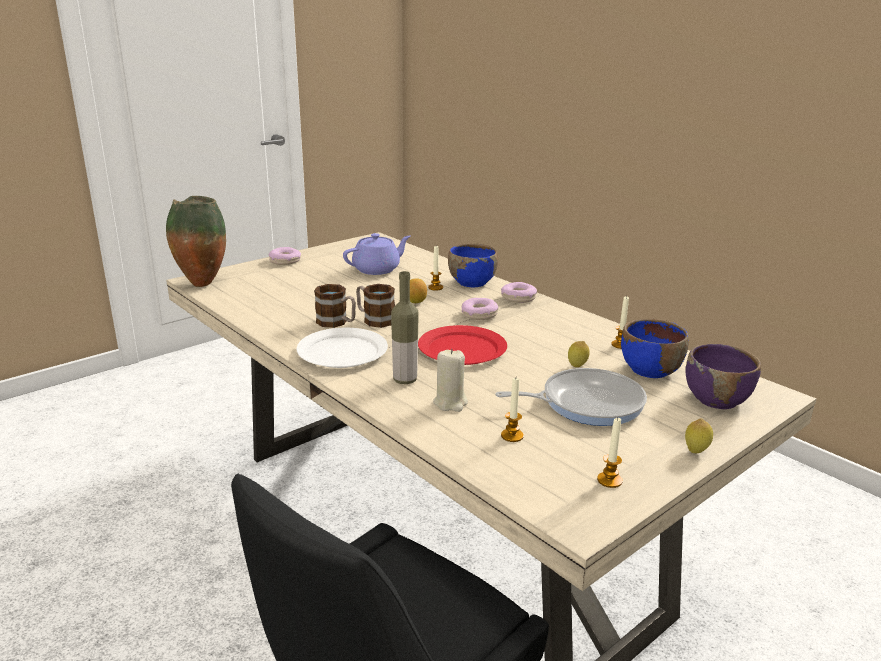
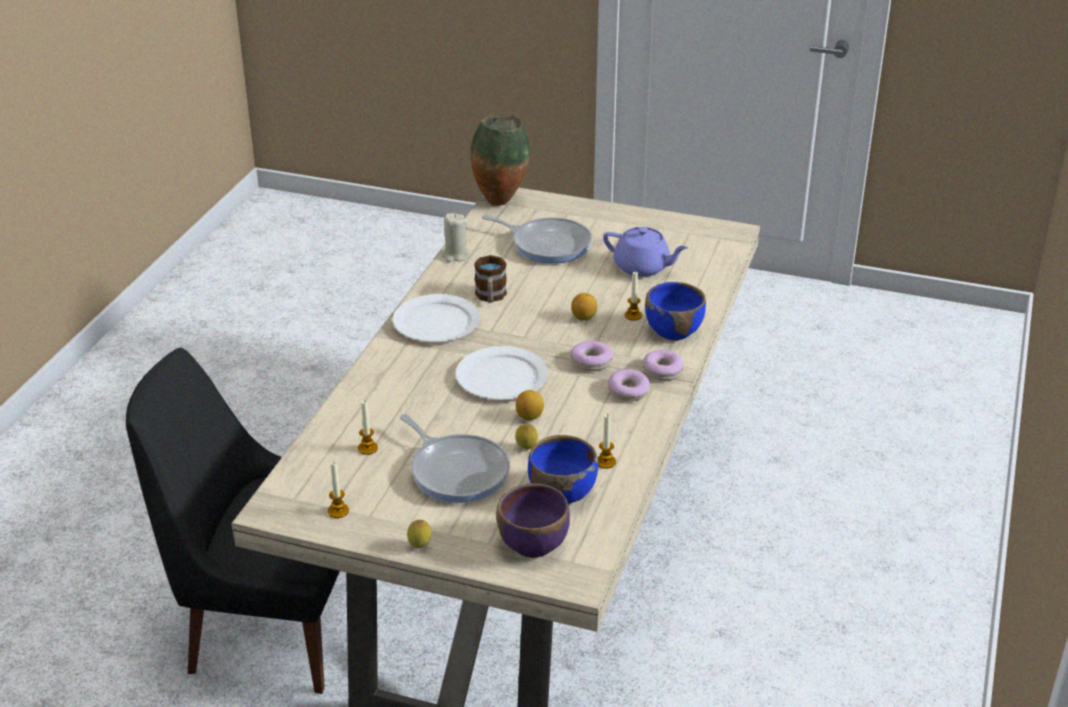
camera: 60 degrees right, 10 degrees up
donut [269,247,301,265] -> donut moved to [608,369,650,401]
mug [356,284,395,328] -> none
bottle [391,271,419,384] -> none
red plate [418,325,507,365] -> white plate [456,346,548,399]
beige candle [433,349,468,412] -> beige candle moved to [441,213,471,262]
none -> frying pan [482,215,592,264]
none -> lemon [516,390,544,420]

